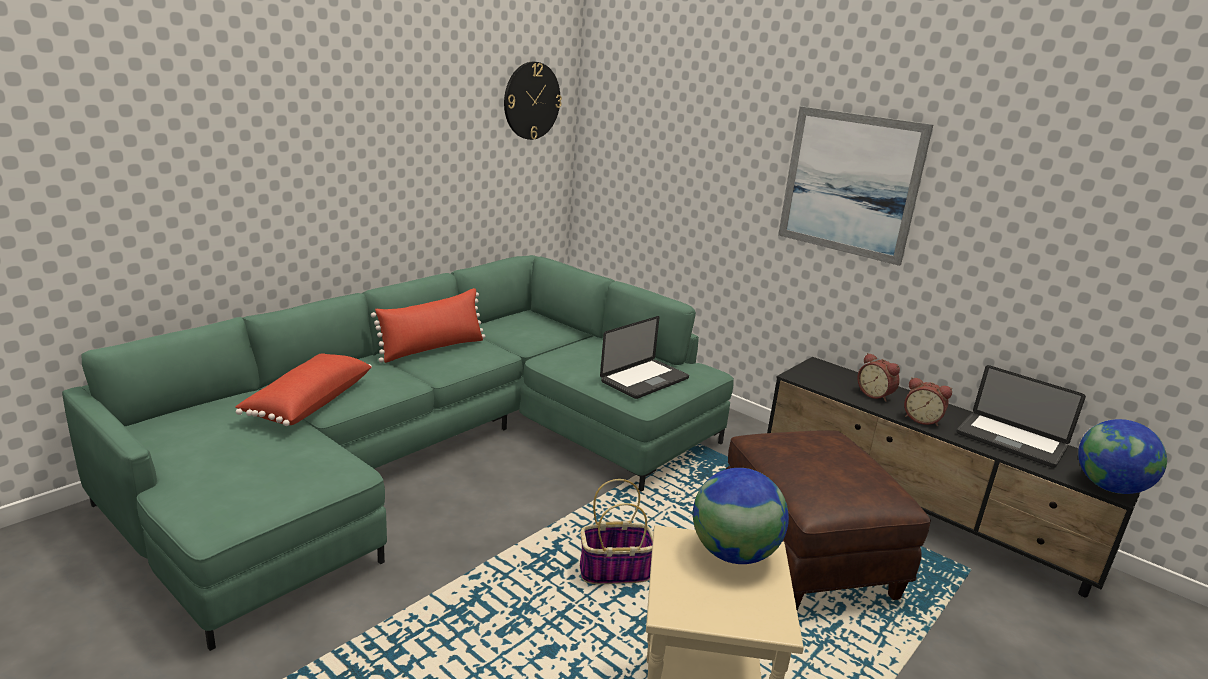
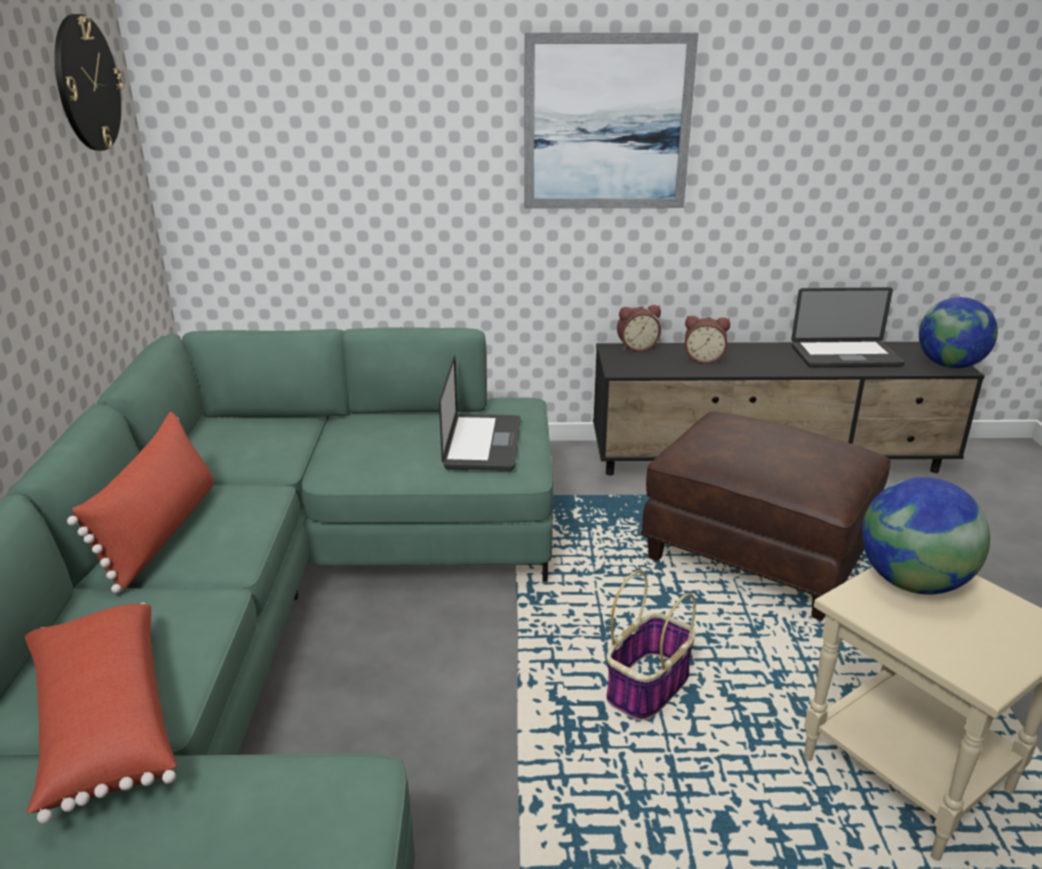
camera: 40 degrees left, 5 degrees up
alarm clock [904,377,952,426] -> alarm clock moved to [617,305,661,352]

